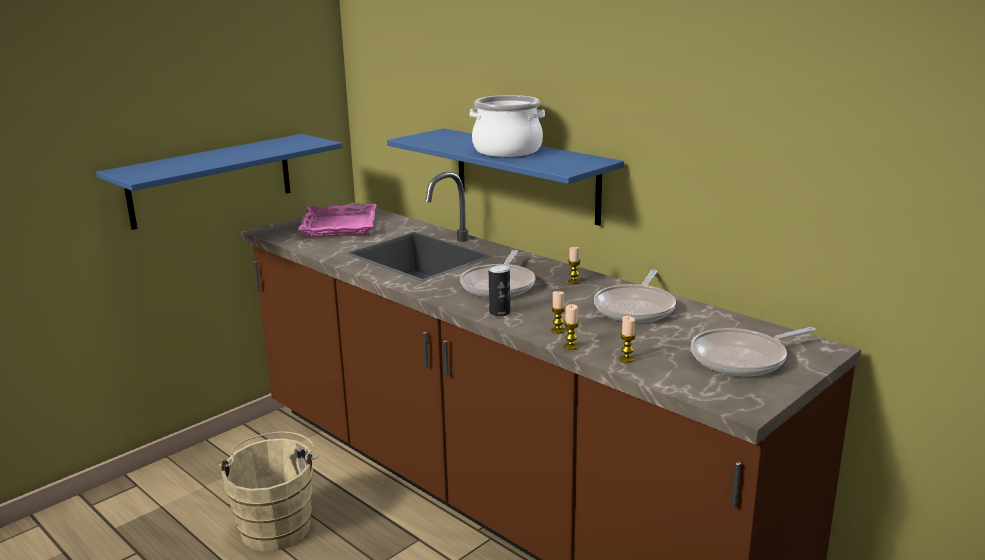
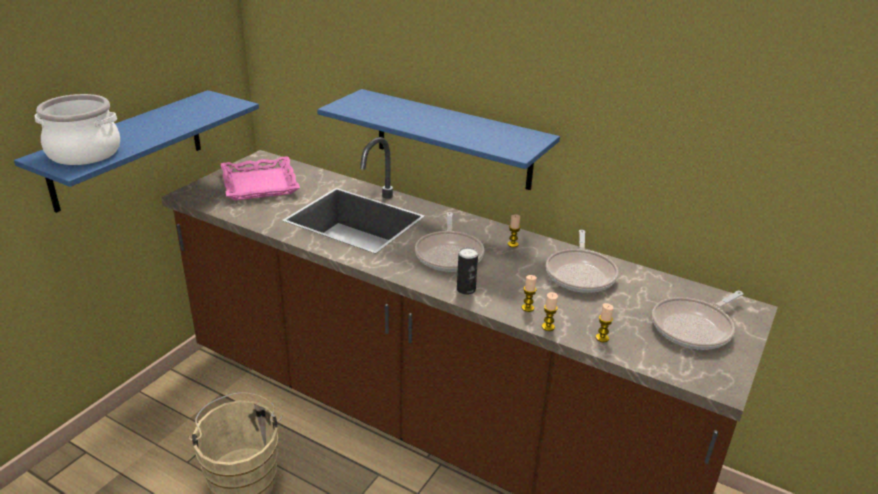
camera: 15 degrees left, 10 degrees up
cooking pot [470,95,545,157] -> cooking pot moved to [35,94,120,165]

